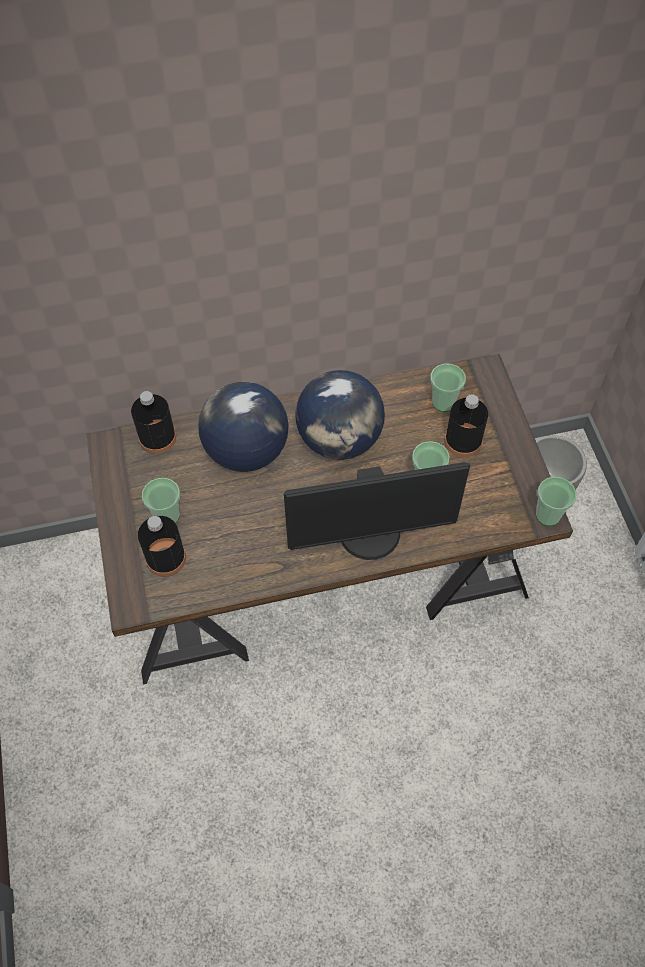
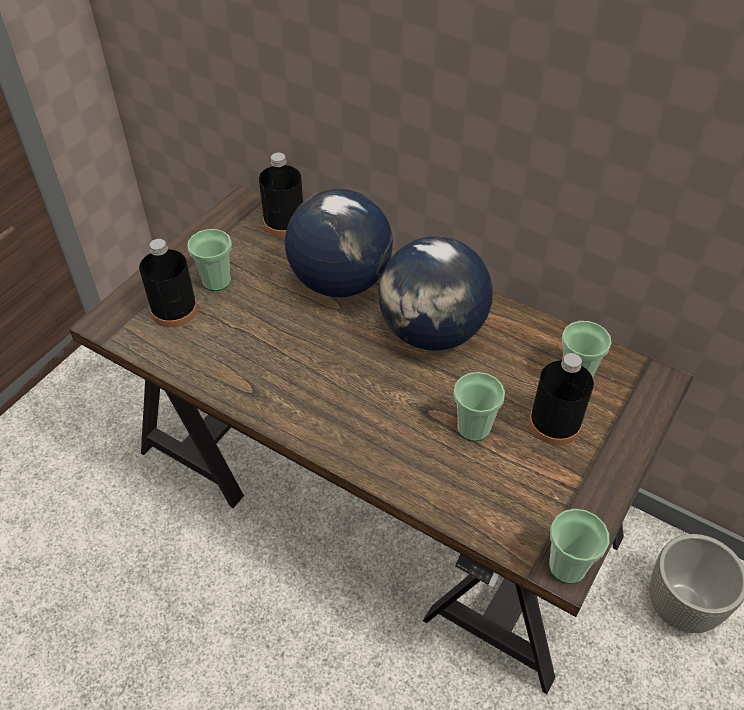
camera: 45 degrees right, 10 degrees down
monitor [284,462,470,560] -> none

